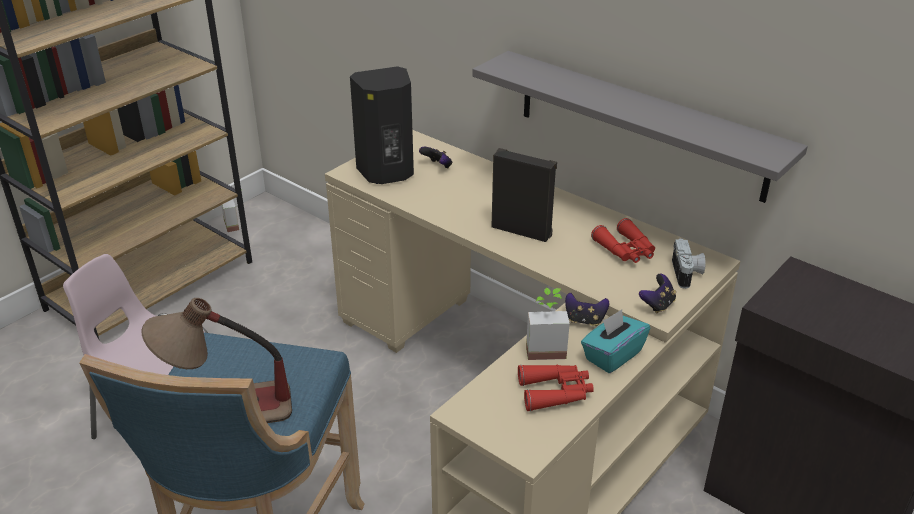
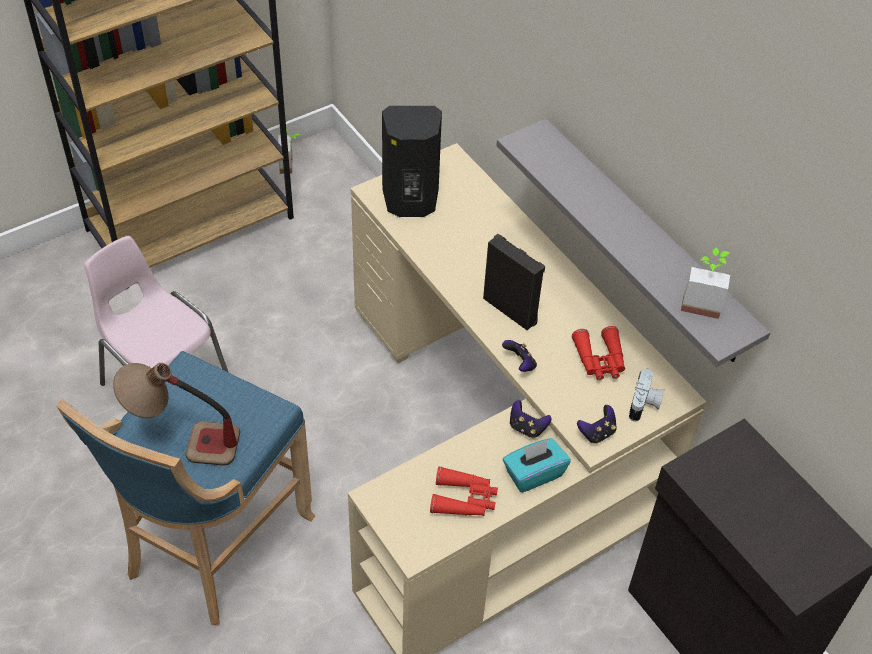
camera: 15 degrees right, 15 degrees up
game controller [419,147,452,168] -> game controller moved to [502,340,537,372]
potted plant [526,288,570,360] -> potted plant moved to [681,247,730,319]

